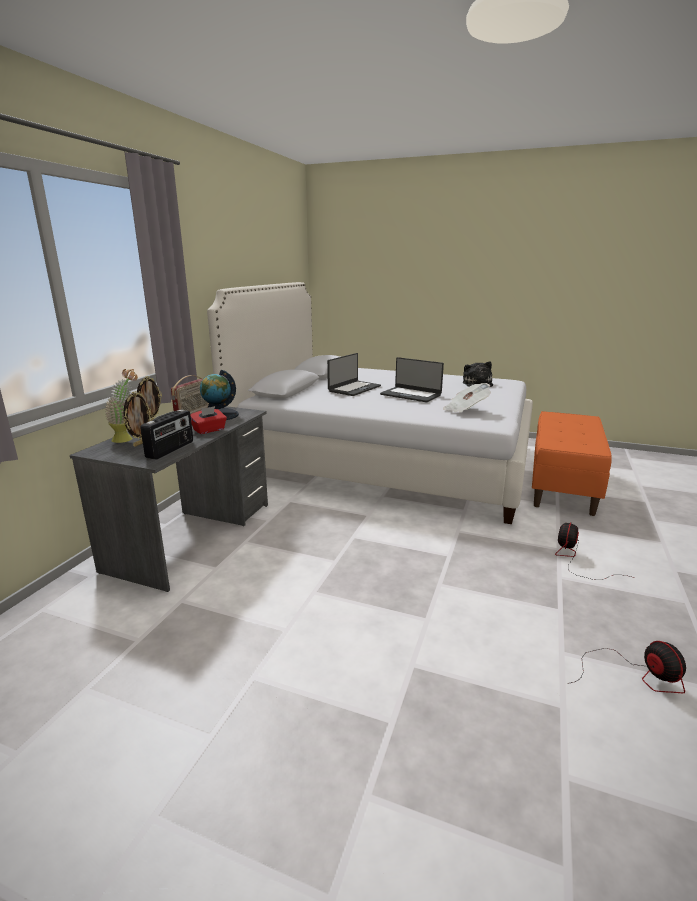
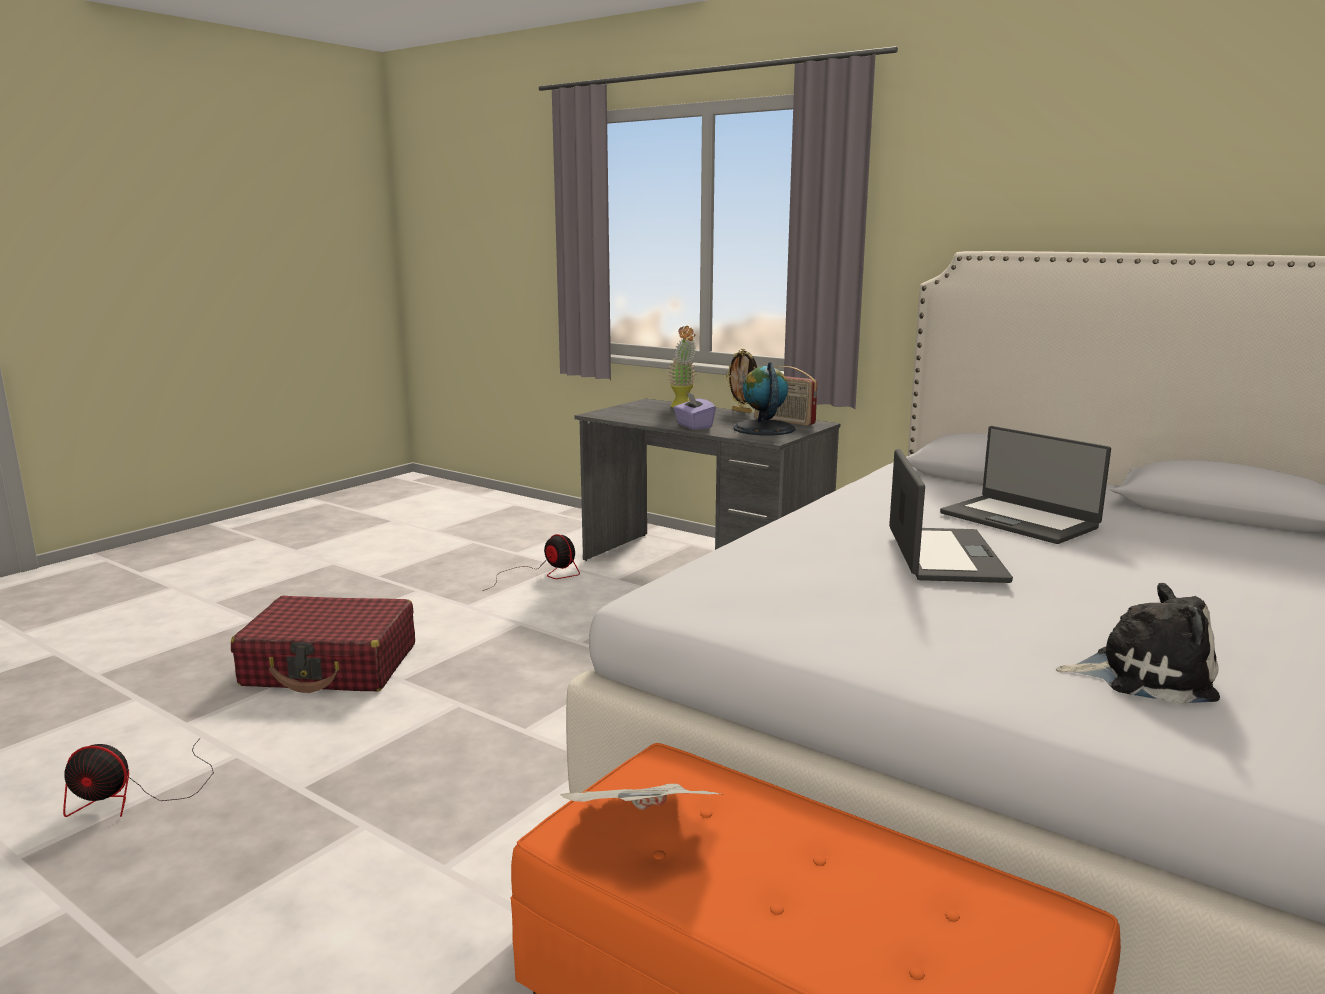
camera: 105 degrees right, 5 degrees down
picture frame [123,391,151,447] -> none
radio [140,410,193,460] -> none
red tissue box [190,406,227,434] -> purple tissue box [674,392,716,430]
laptop [380,357,444,403] -> laptop turned 135 degrees clockwise [889,449,1013,583]
newspaper [443,383,491,413] -> newspaper moved to [560,784,720,810]
fan [555,522,635,580] -> fan moved to [482,534,580,591]
none -> red suitcase [231,596,415,693]

